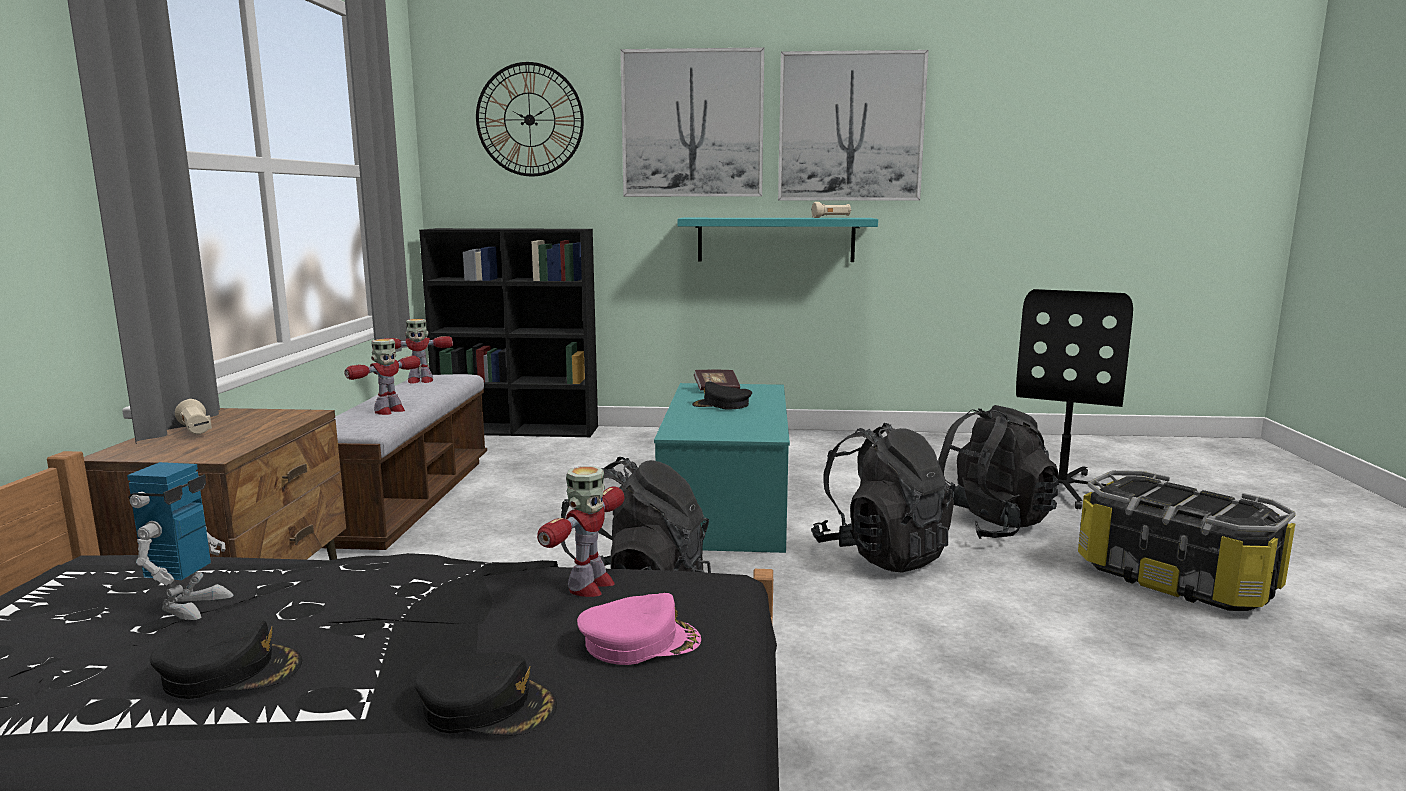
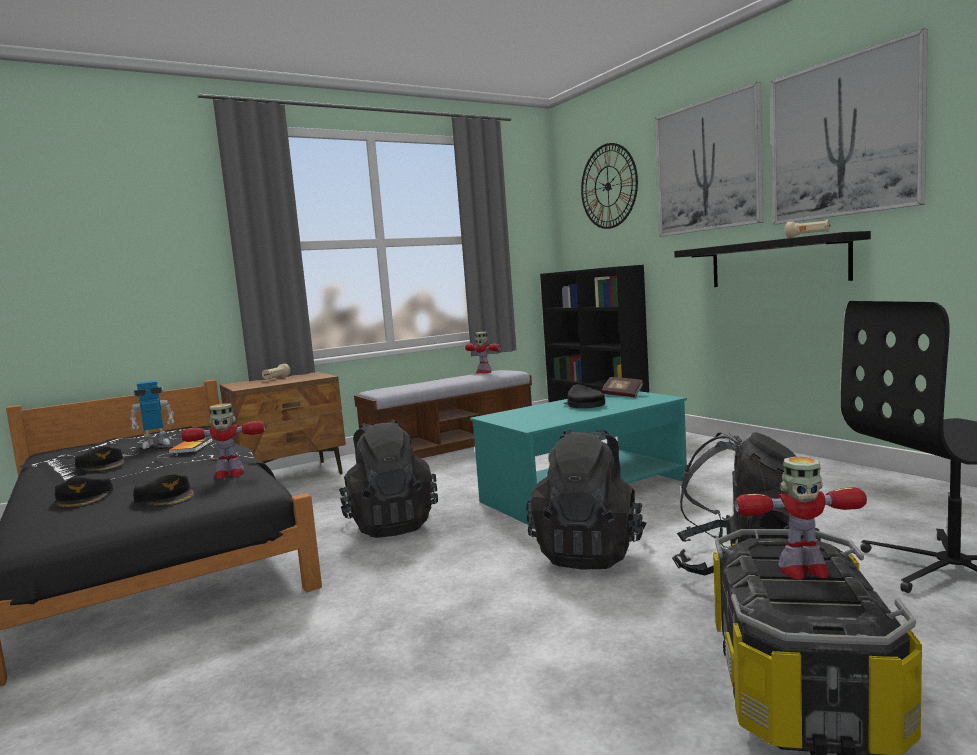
camera: 55 degrees right, 5 degrees down
toy robot [345,339,421,415] -> toy robot moved to [734,457,867,579]
pink cap [577,593,701,665] -> black cap [133,473,195,507]
turquoise shelf [678,218,878,262] -> black shelf [674,231,871,287]
none -> book [168,437,213,454]

